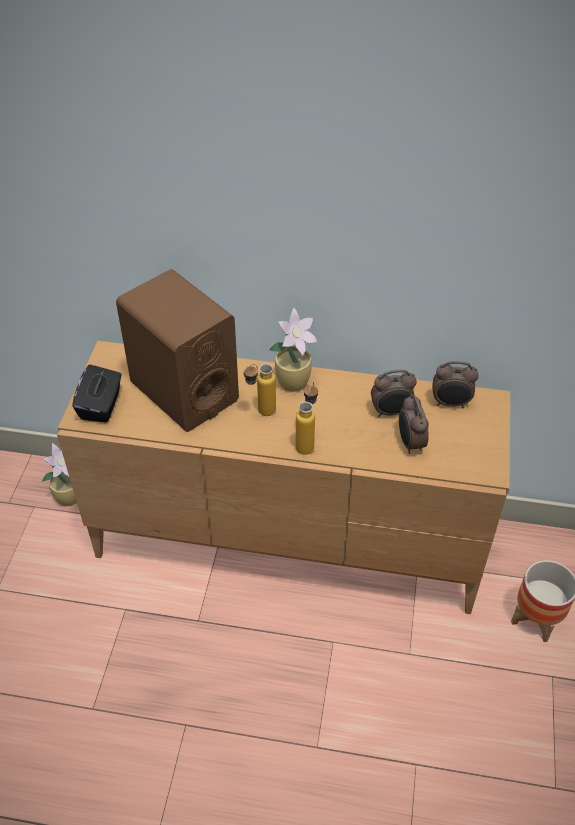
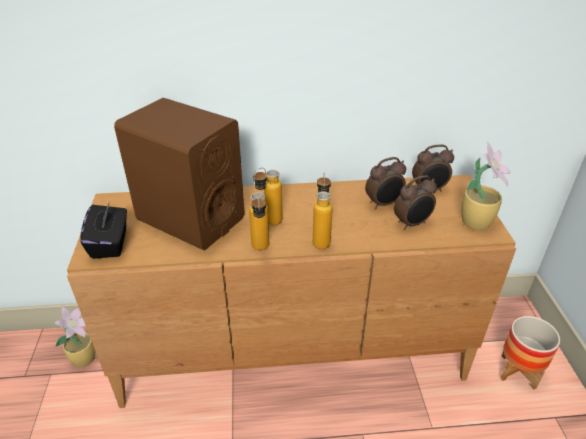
camera: 15 degrees left, 10 degrees down
potted plant [268,308,317,392] -> potted plant moved to [461,142,510,230]
alarm clock [399,394,429,454] -> alarm clock turned 90 degrees counterclockwise [394,175,437,230]
none -> bottle [249,193,269,250]

